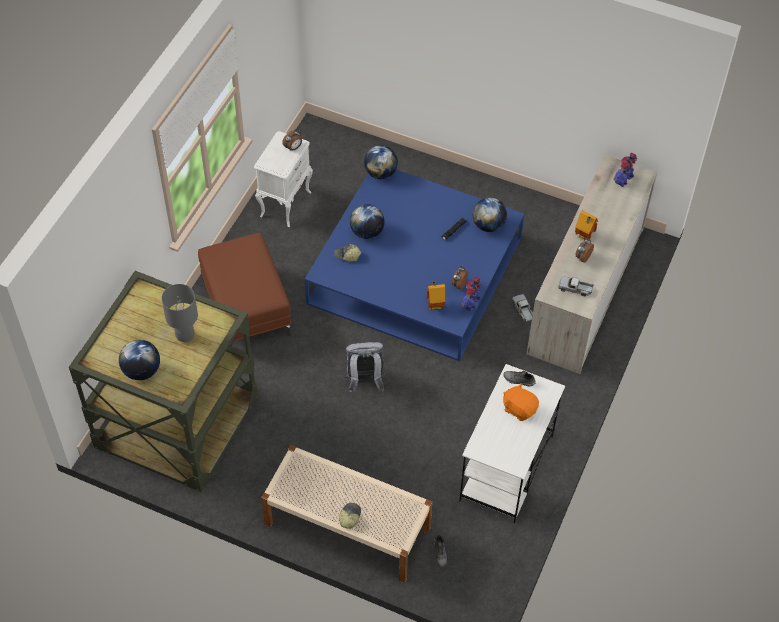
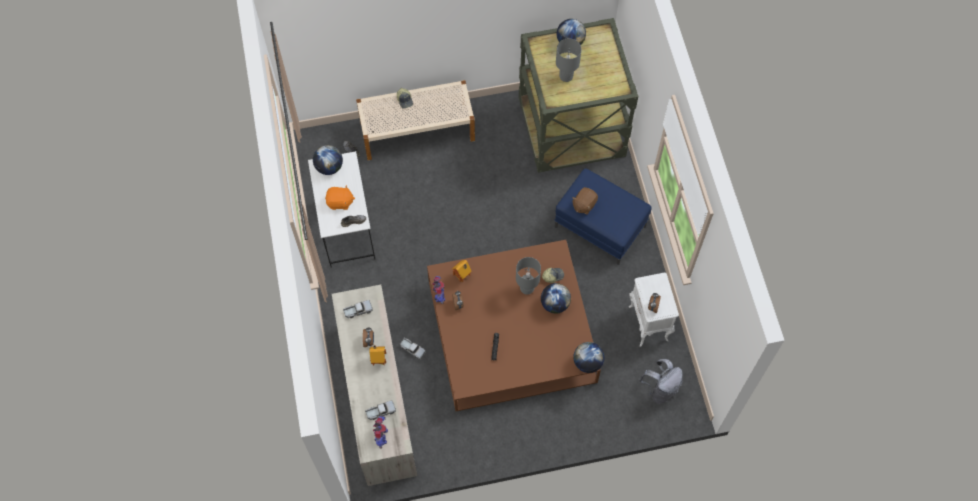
camera: 145 degrees right, 10 degrees up
brown ottoman [198,233,292,347] -> blue ottoman [554,168,652,265]
blue coffee table [305,170,525,361] -> brown coffee table [427,240,601,411]
grey backpack [344,342,386,394] -> grey backpack moved to [639,359,683,404]
globe [473,198,507,232] -> globe moved to [313,145,343,175]
none -> toy truck [365,400,396,420]
none -> grey table lamp [516,257,541,295]
none -> brown plush toy [572,187,598,214]

